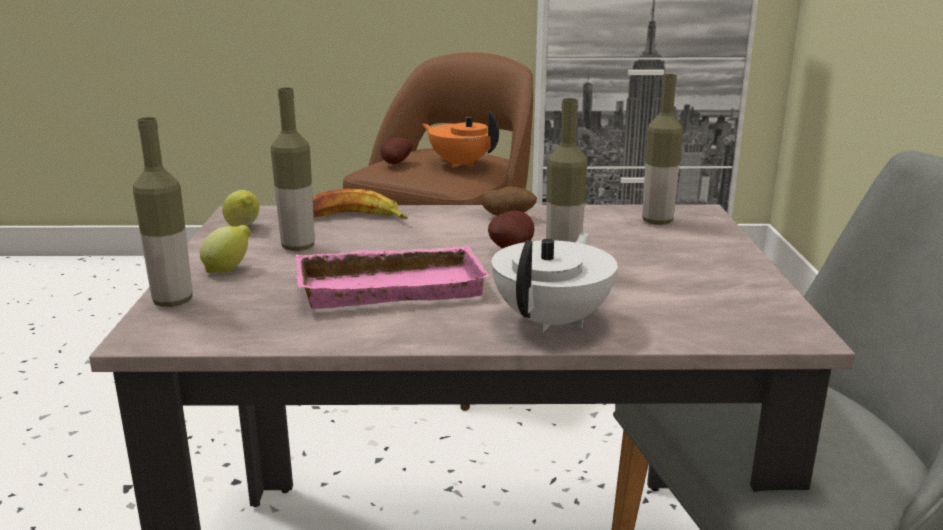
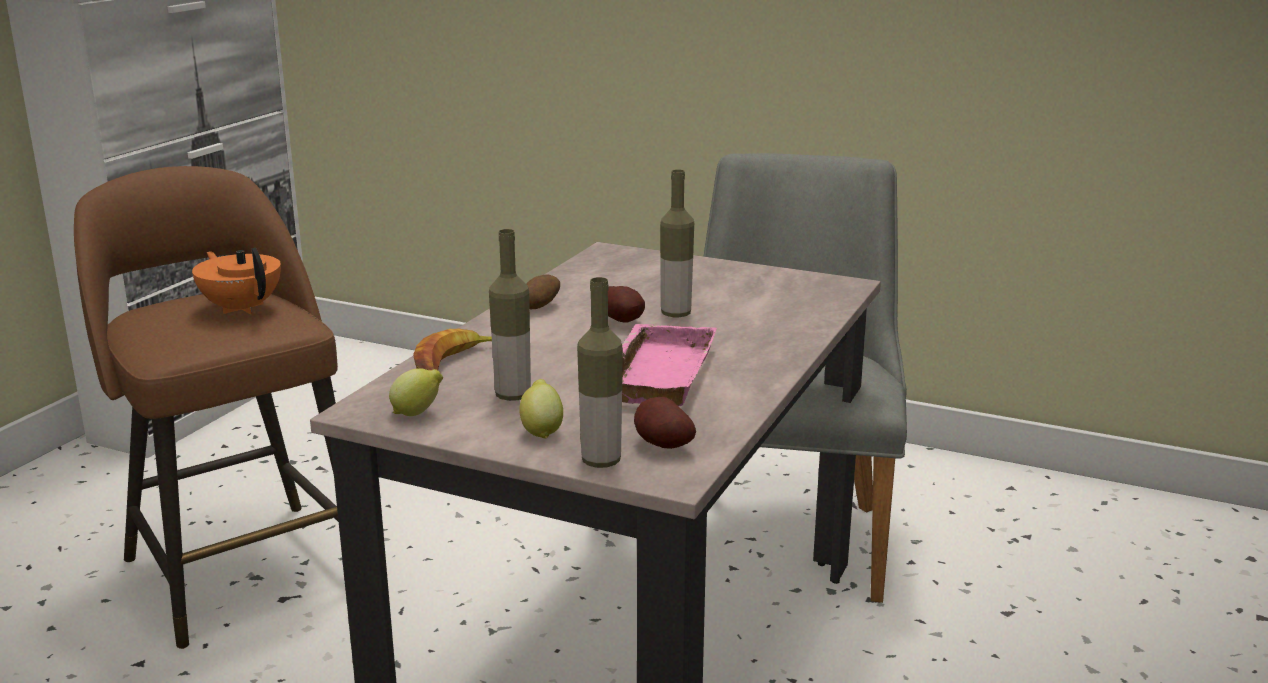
camera: 65 degrees left, 0 degrees up
potato [381,138,413,164] -> potato moved to [634,397,696,449]
orange teapot [422,111,499,168] -> orange teapot turned 75 degrees clockwise [192,248,281,314]
white teapot [492,232,618,333] -> none
bottle [642,74,683,225] -> none

